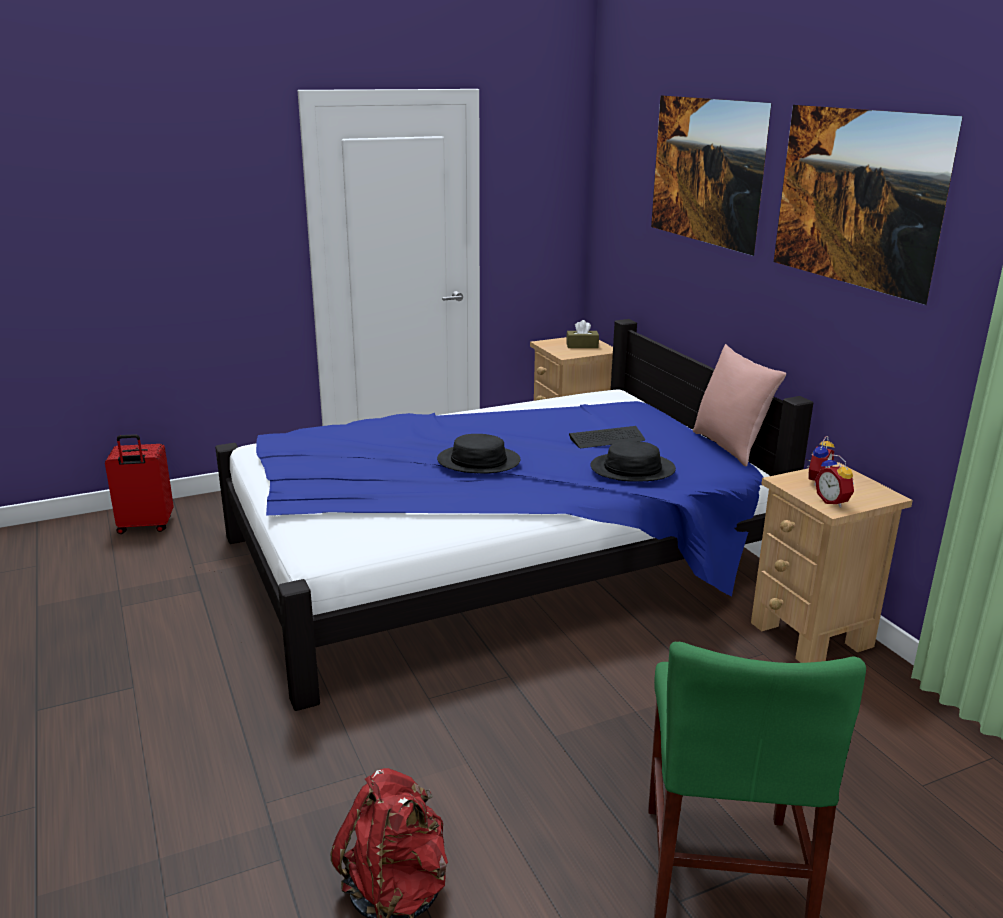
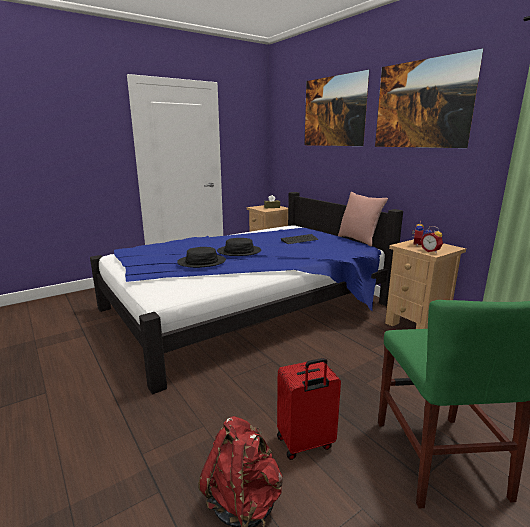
camera: 10 degrees left, 5 degrees down
red suitcase [105,434,174,534] -> red suitcase moved to [277,358,341,460]
black hat [591,441,676,482] -> black hat moved to [177,247,226,268]

